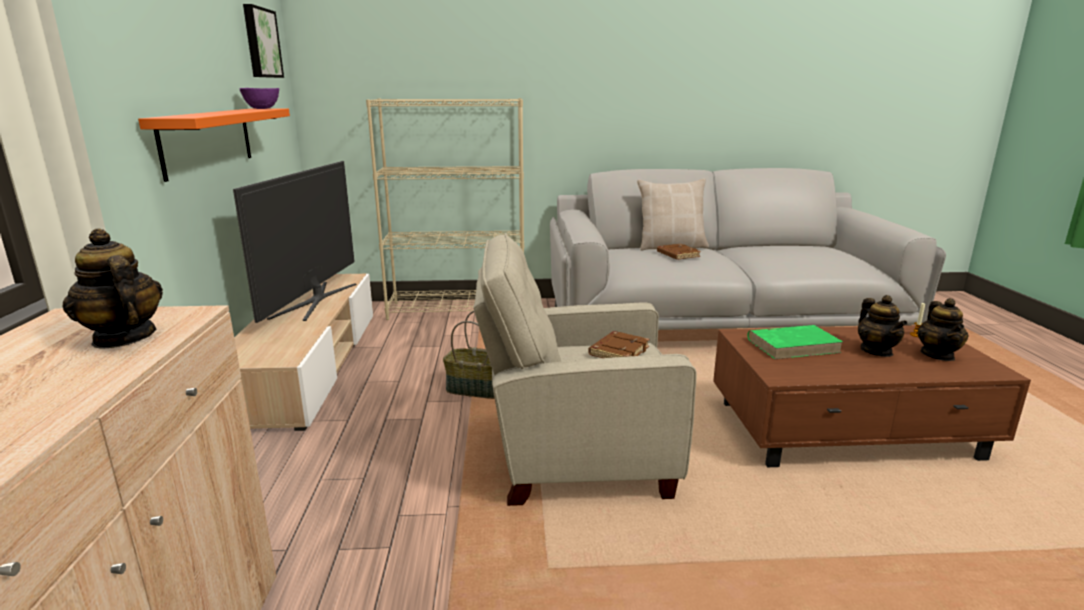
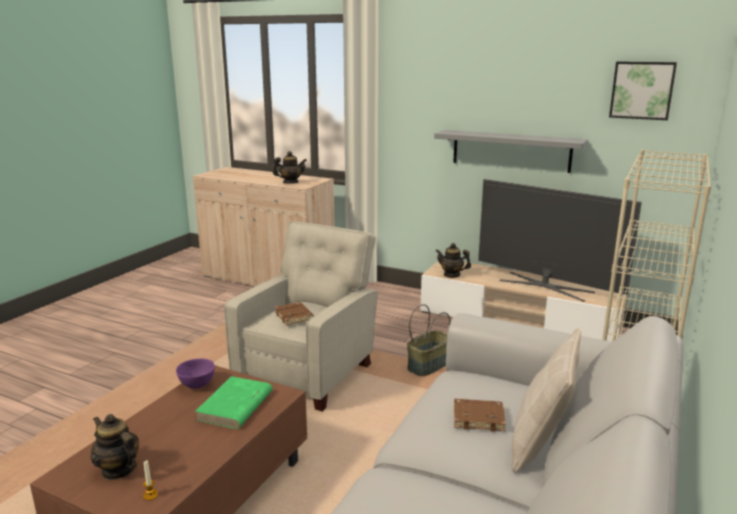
camera: 120 degrees right, 0 degrees up
orange shelf [138,109,290,182] -> grey shelf [434,130,588,173]
purple bowl [239,88,279,109] -> purple bowl moved to [176,359,215,389]
teapot [858,295,908,357] -> teapot moved to [436,243,471,278]

